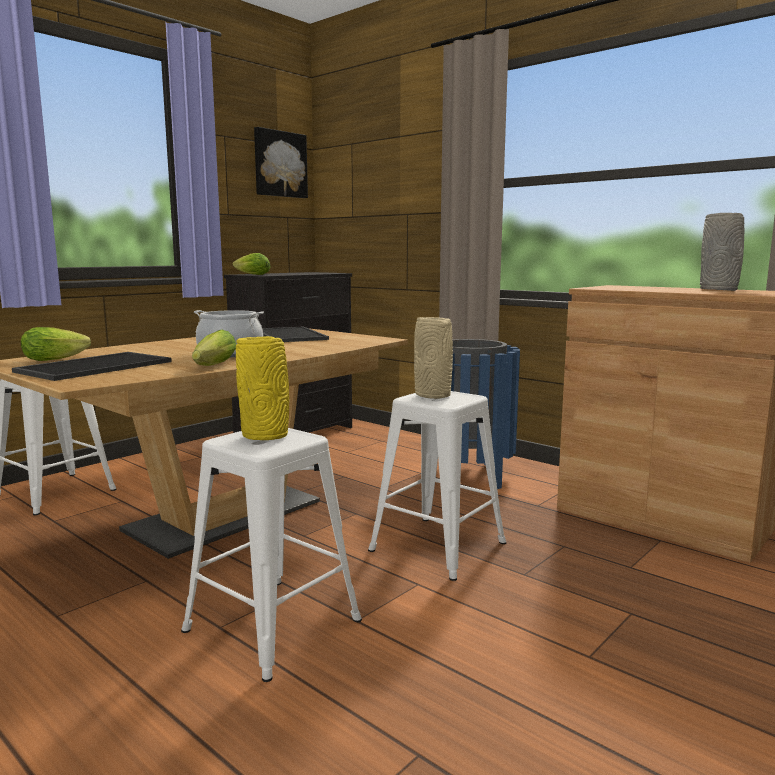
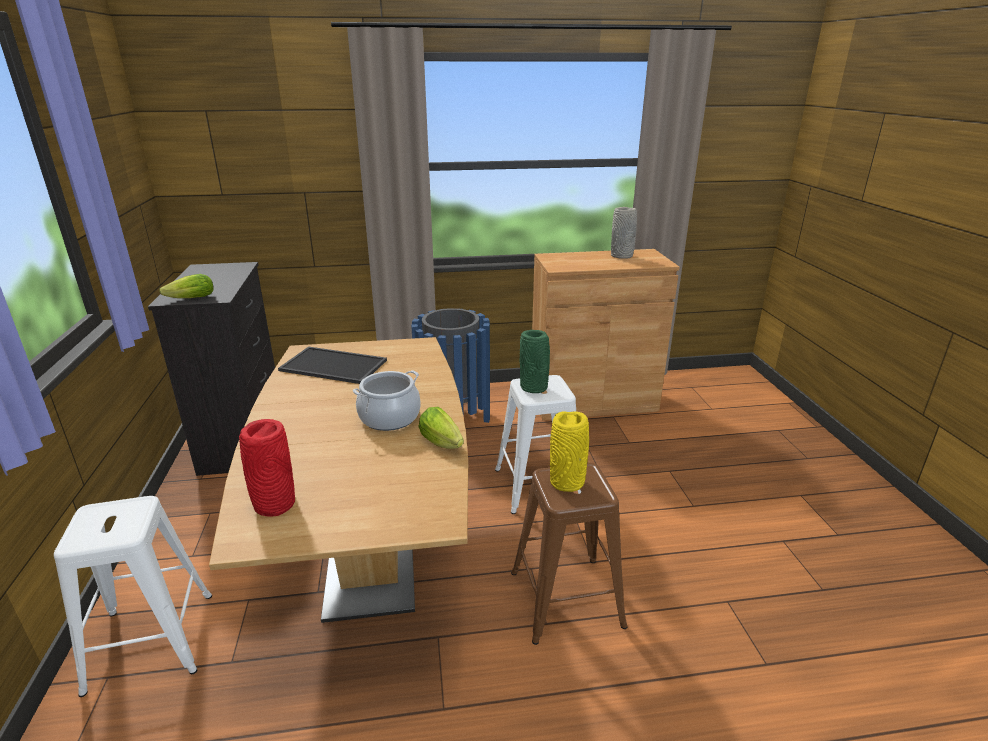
camera: 50 degrees left, 15 degrees up
tray [12,352,172,381] -> none
lettuce [21,327,91,361] -> red vase [239,419,295,516]
white stool [181,428,362,682] -> brown stool [511,463,627,645]
picture [254,127,308,198] -> none
beige vase [414,317,453,399] -> green vase [520,330,550,393]

